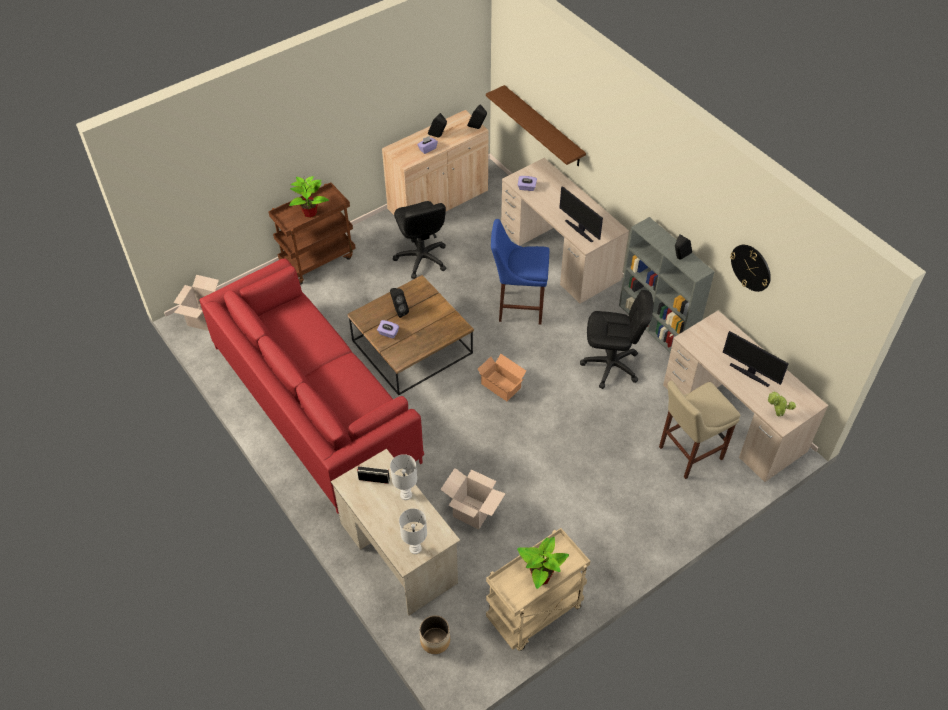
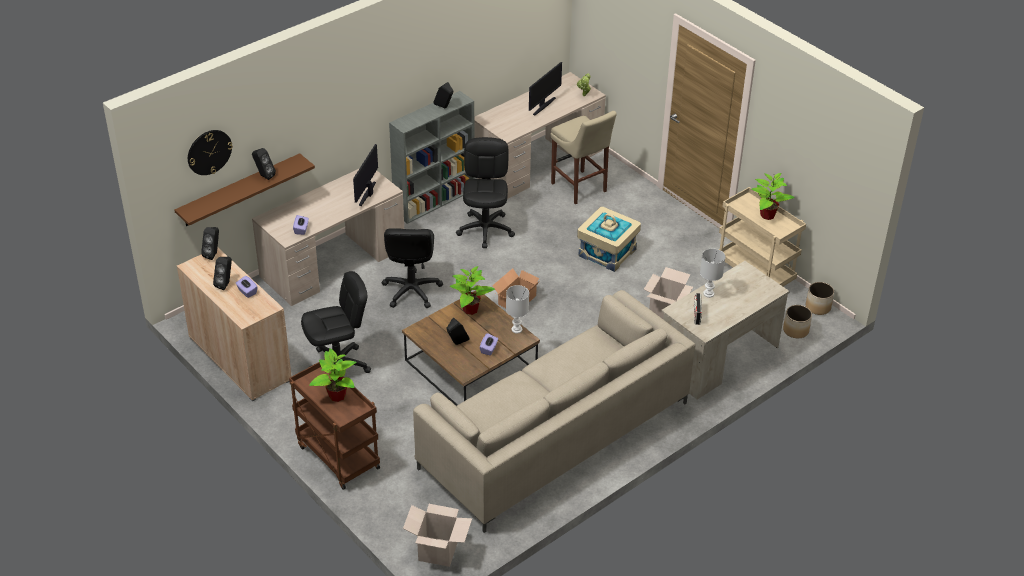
camera: 95 degrees left, 10 degrees down
red sofa [199,258,424,514] -> beige sofa [413,290,696,533]
white table lamp [399,508,427,554] -> white table lamp moved to [506,285,529,334]
blue stool [491,219,550,325] -> black office chair [382,228,443,308]
monitor [559,186,603,243] -> monitor turned 150 degrees clockwise [353,144,378,206]
wall clock [730,245,771,292] -> wall clock moved to [188,130,233,175]
none -> black speaker [252,148,276,180]
none -> potted plant [449,266,495,315]
none -> beige storage box [577,207,641,272]
none -> planter [806,282,834,315]

